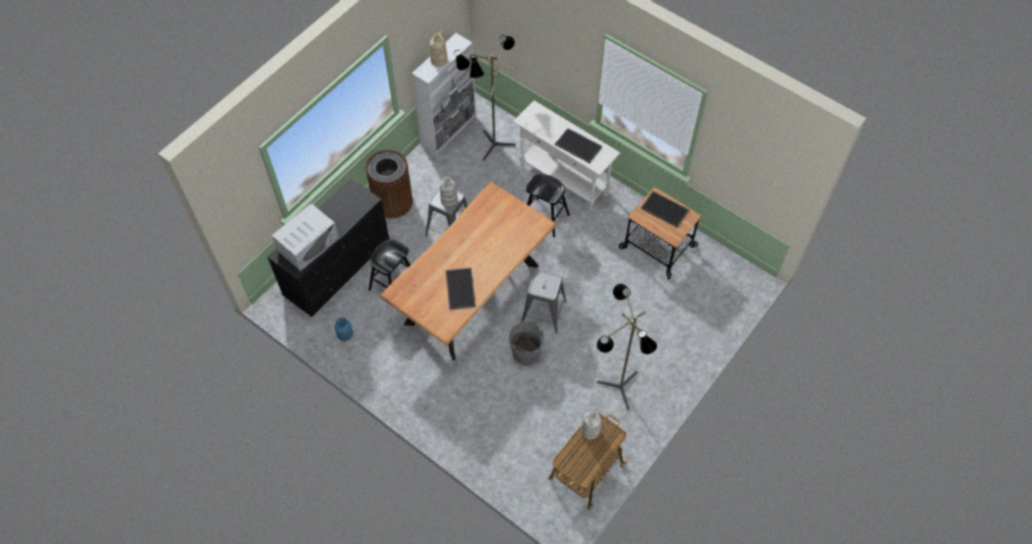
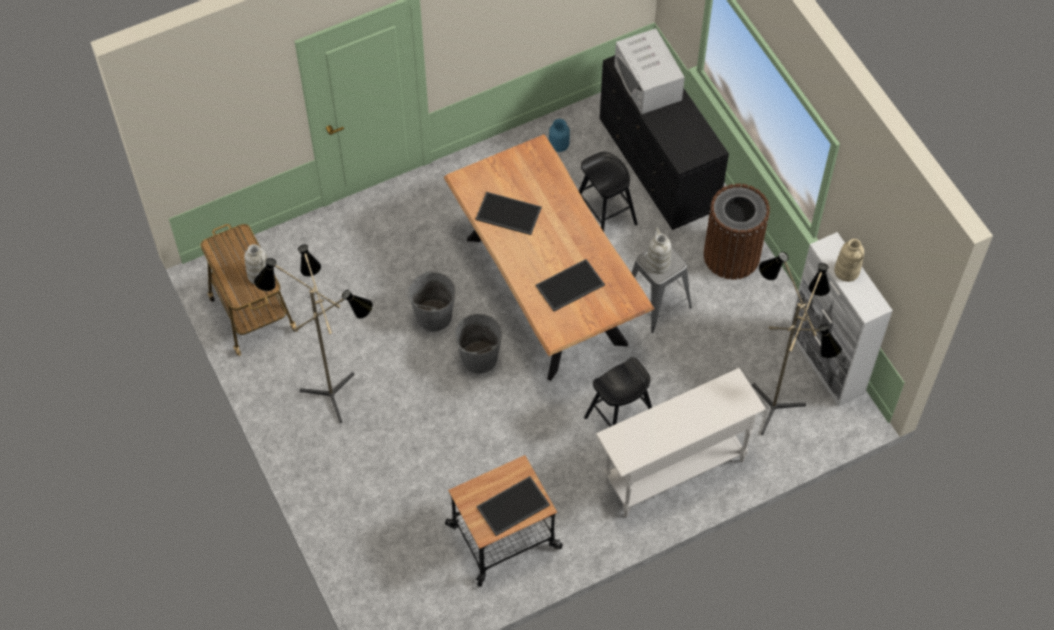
camera: 115 degrees right, 0 degrees up
grey stool [521,270,567,333] -> grey bucket [455,314,502,374]
tray [555,128,602,163] -> tray moved to [536,259,605,312]

